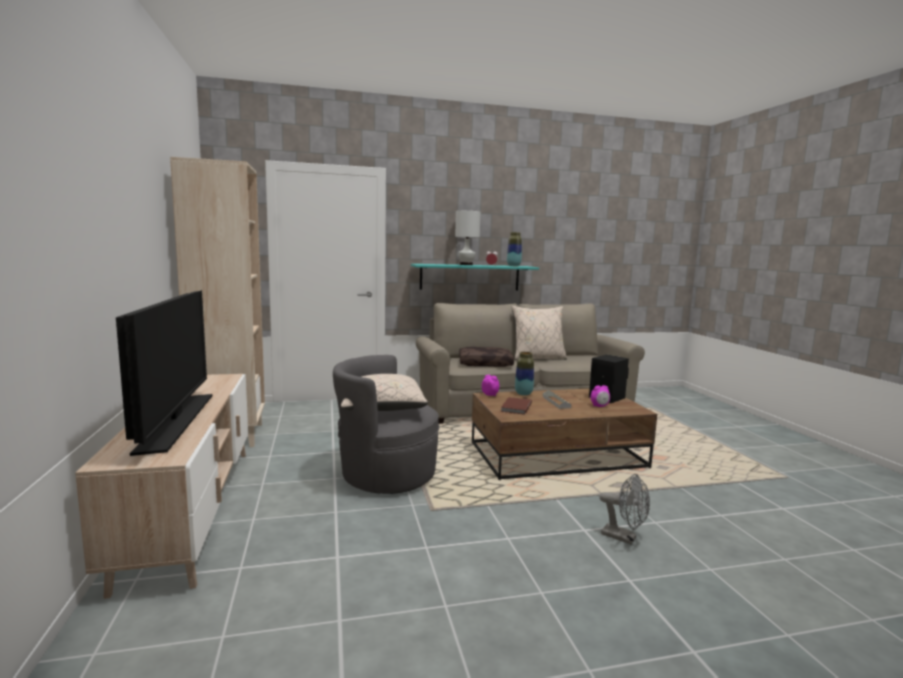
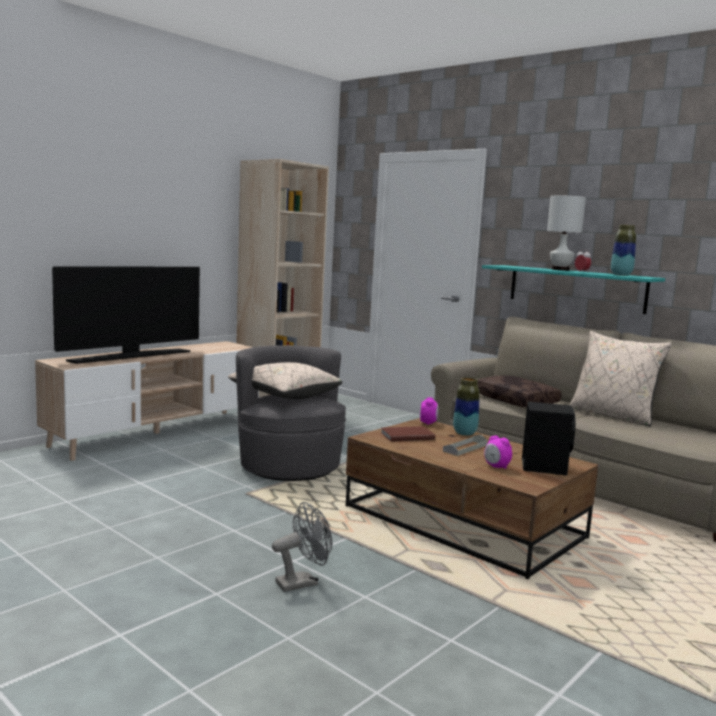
camera: 55 degrees right, 0 degrees up
grey fan [599,474,650,544] -> grey fan turned 120 degrees counterclockwise [272,502,332,592]

